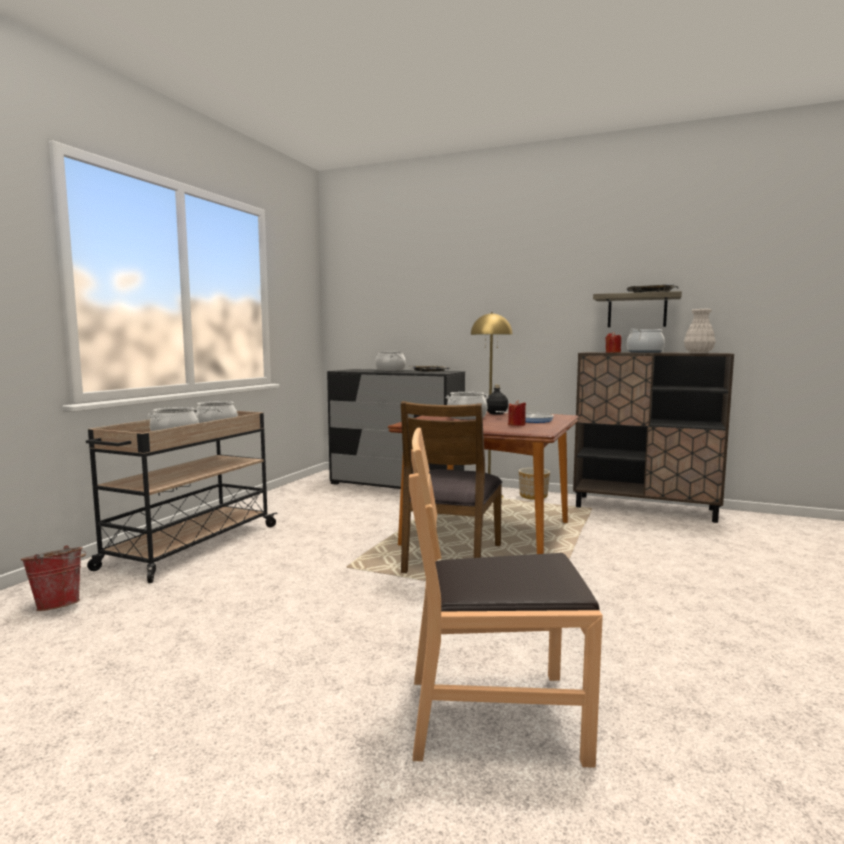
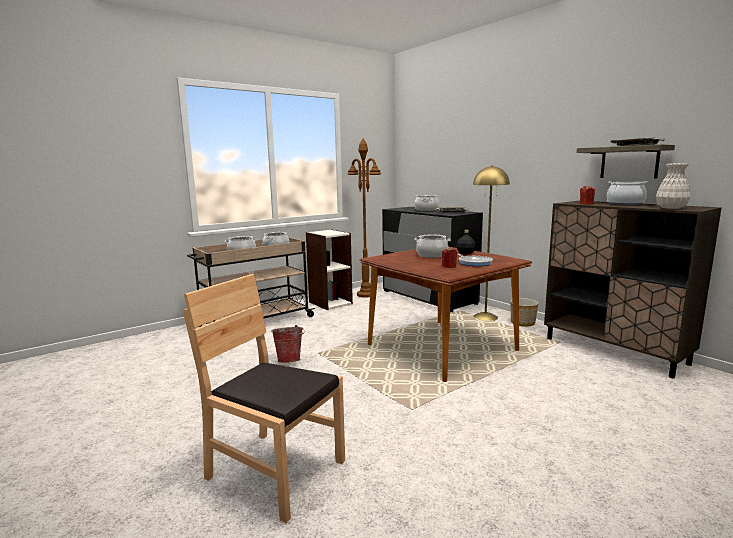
camera: 30 degrees right, 5 degrees up
bucket [21,545,87,611] -> bucket moved to [271,325,305,363]
brown chair [401,401,502,573] -> none
none -> bookcase [306,229,353,310]
none -> brown floor lamp [347,138,381,298]

